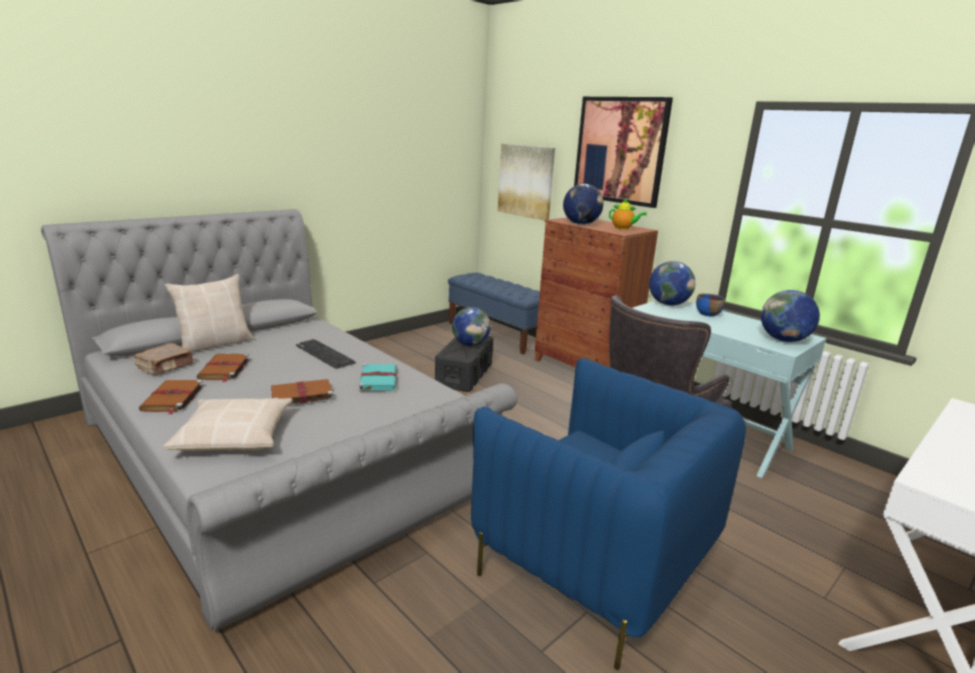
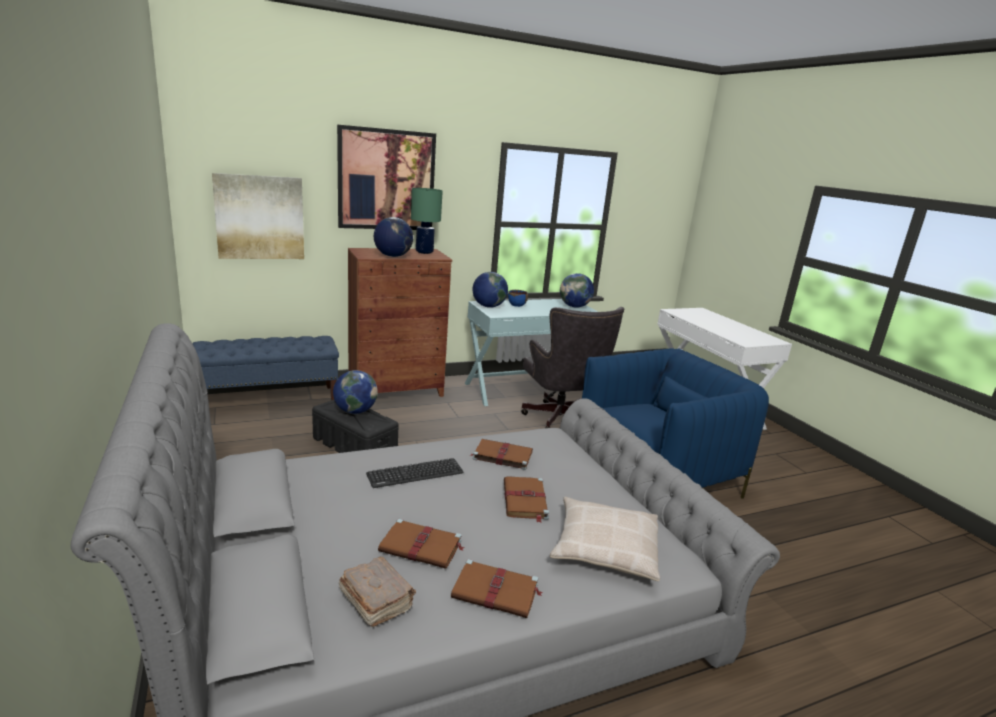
camera: 70 degrees left, 0 degrees up
beige pillow [165,274,254,352] -> none
turquoise book [359,364,397,391] -> brown book [470,439,533,470]
teapot [609,198,647,230] -> green table lamp [411,188,443,254]

